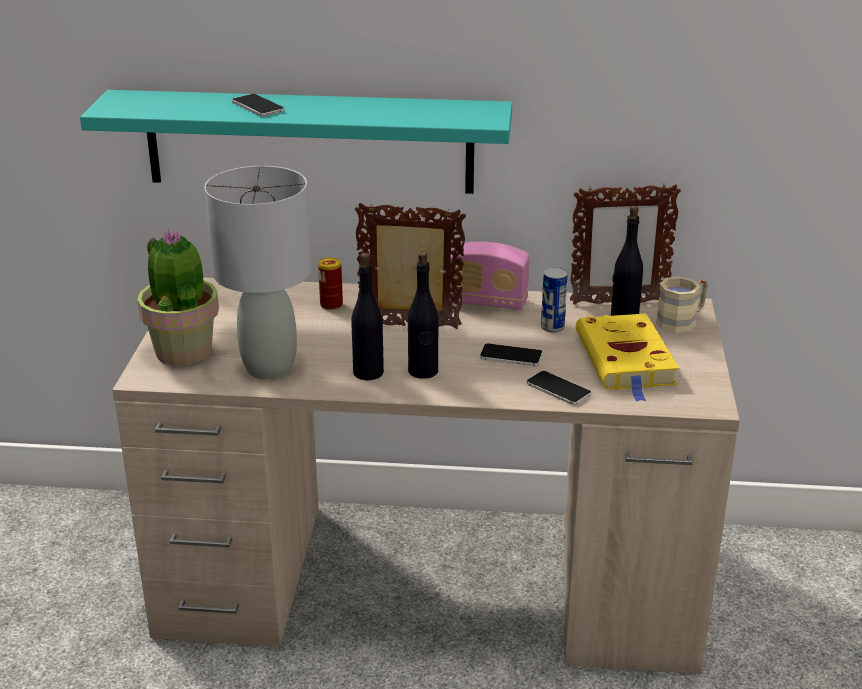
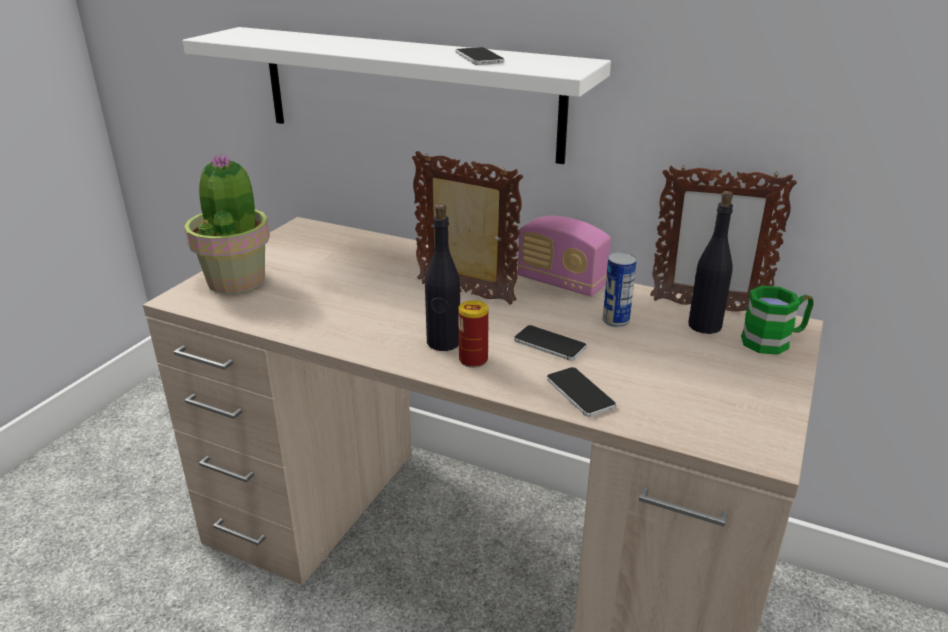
camera: 20 degrees right, 0 degrees up
turquoise shelf [80,90,512,194] -> white shelf [183,27,611,164]
grey table lamp [204,166,312,379] -> none
phone [232,94,284,117] -> phone moved to [456,47,504,65]
can [318,258,343,310] -> can moved to [458,300,489,368]
black bottle [351,253,384,380] -> none
yellow book [575,313,679,402] -> none
beige mug [656,276,707,334] -> green mug [741,286,814,355]

